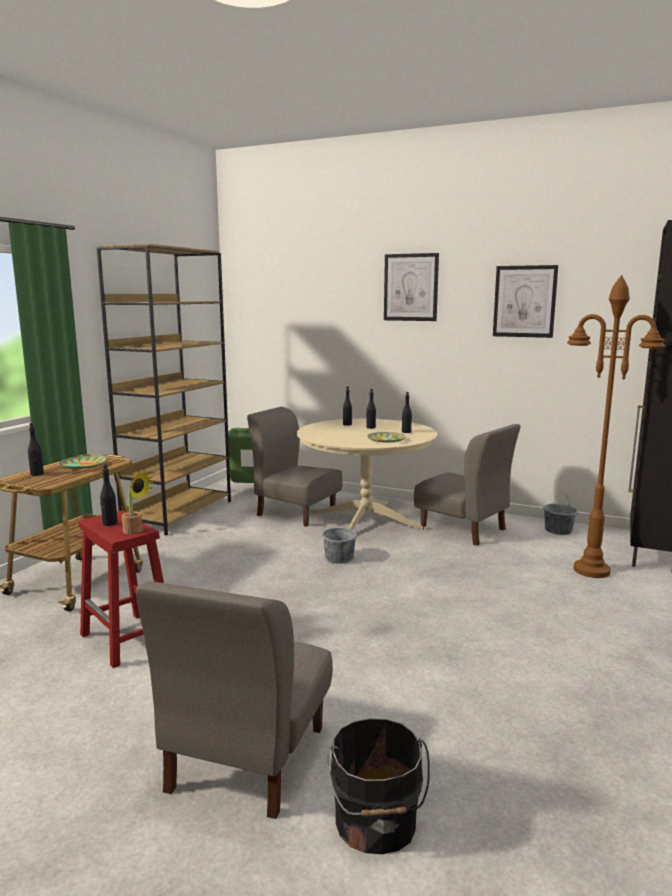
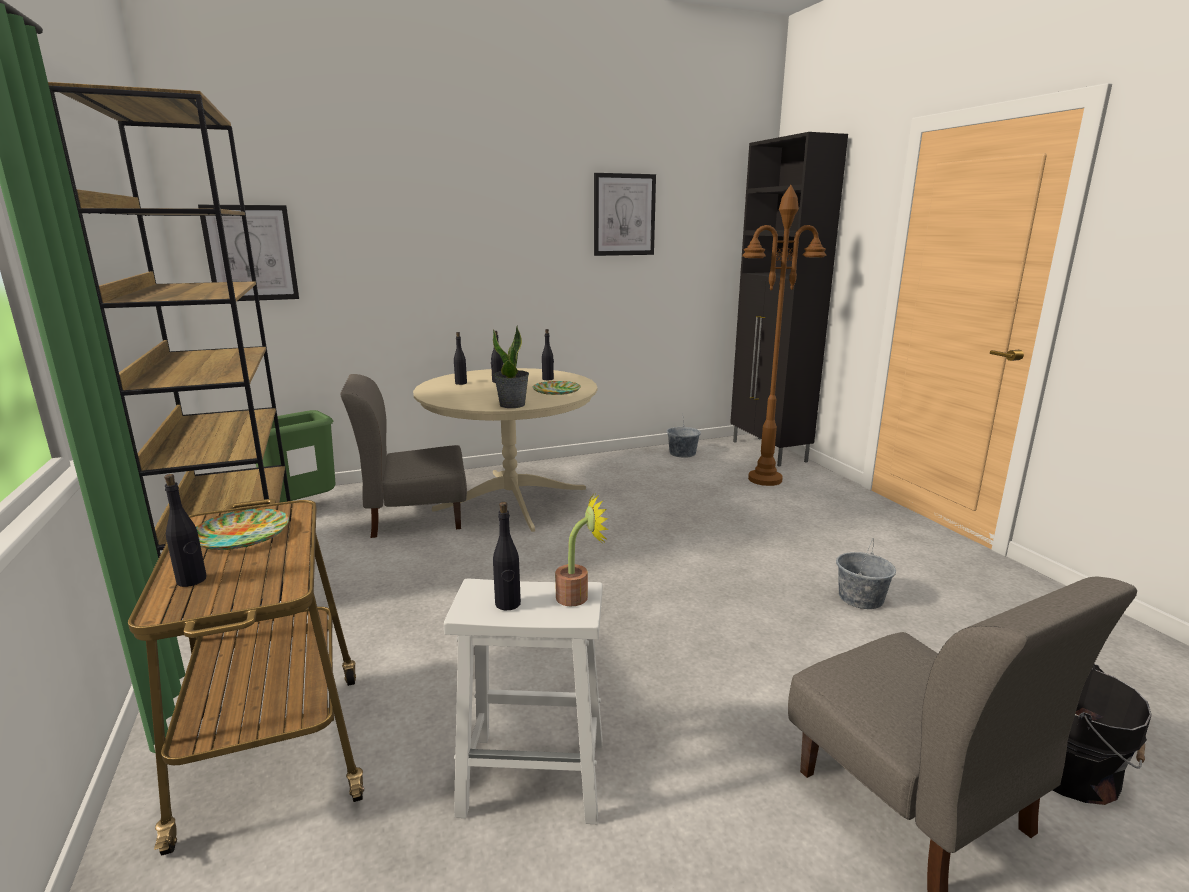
camera: 45 degrees left, 5 degrees up
red stool [79,511,164,668] -> white stool [444,579,603,824]
grey bucket [322,516,357,564] -> grey bucket moved to [836,538,896,609]
picture [384,253,439,321] -> picture moved to [198,205,299,301]
grey chair [414,424,520,546] -> none
none -> potted plant [493,326,529,408]

